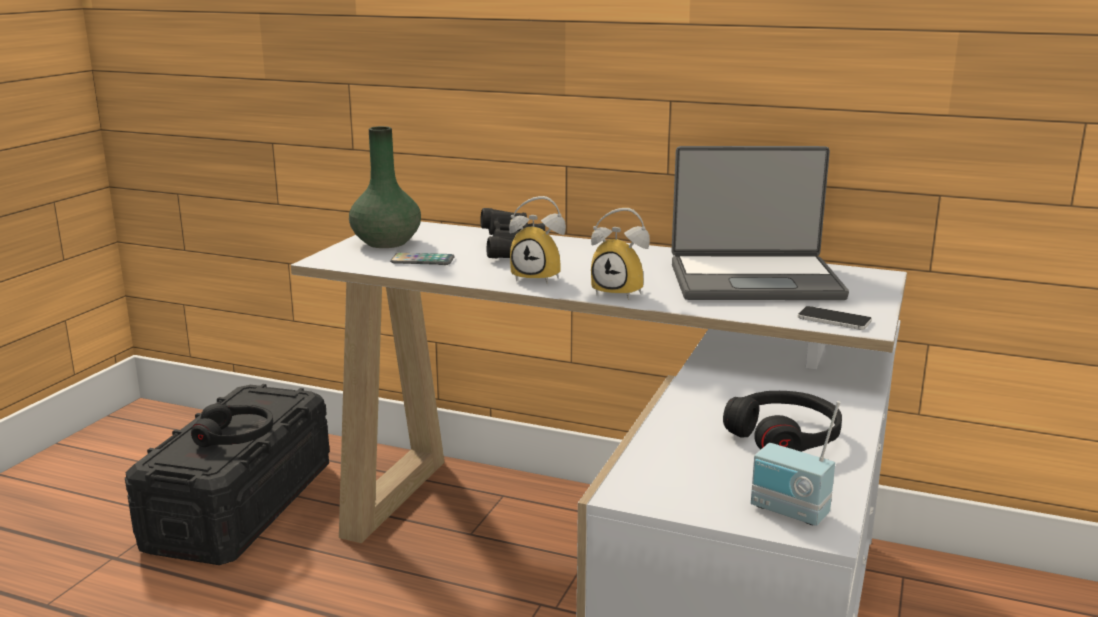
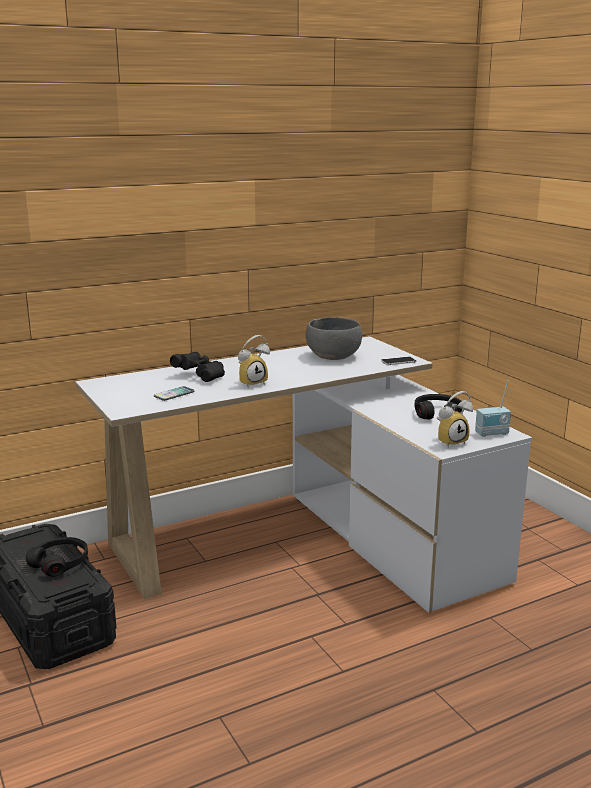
camera: 50 degrees left, 0 degrees up
green vase [349,126,421,248] -> none
alarm clock [591,208,650,300] -> alarm clock moved to [437,391,473,448]
laptop [671,146,849,300] -> grey bowl [306,317,362,360]

